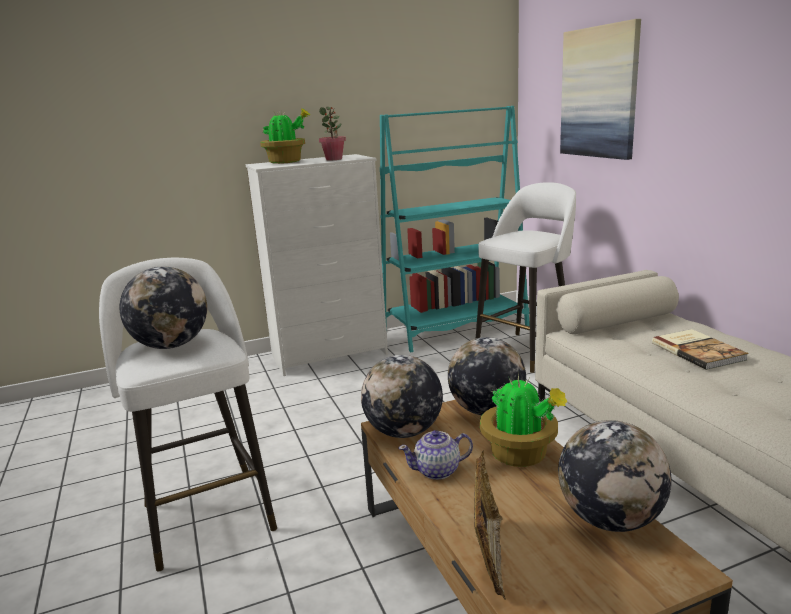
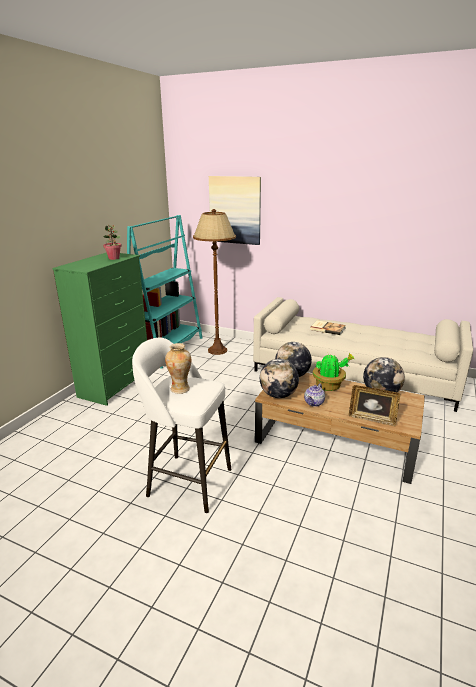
camera: 45 degrees left, 5 degrees up
globe [120,267,207,349] -> vase [165,343,191,394]
white dresser [246,154,388,376] -> green dresser [52,253,147,406]
potted plant [260,108,310,164] -> none
picture frame [474,451,506,600] -> picture frame turned 150 degrees clockwise [349,385,400,427]
white stool [476,182,576,373] -> brown floor lamp [193,209,236,355]

